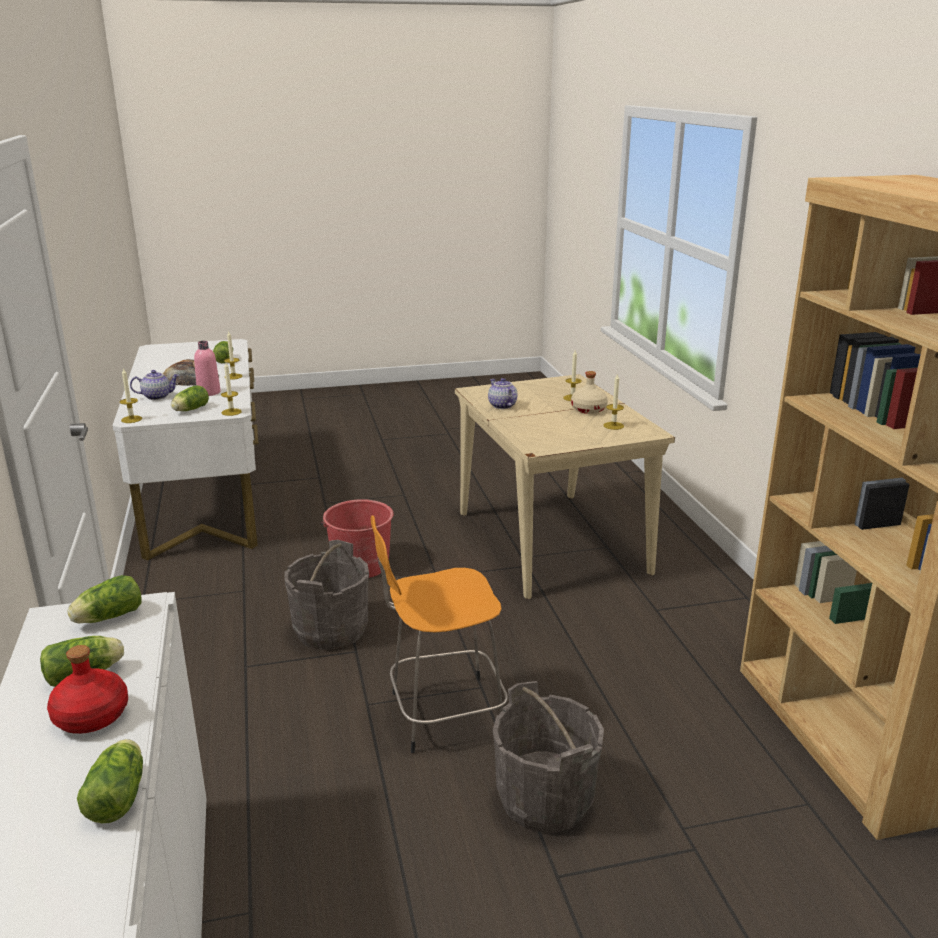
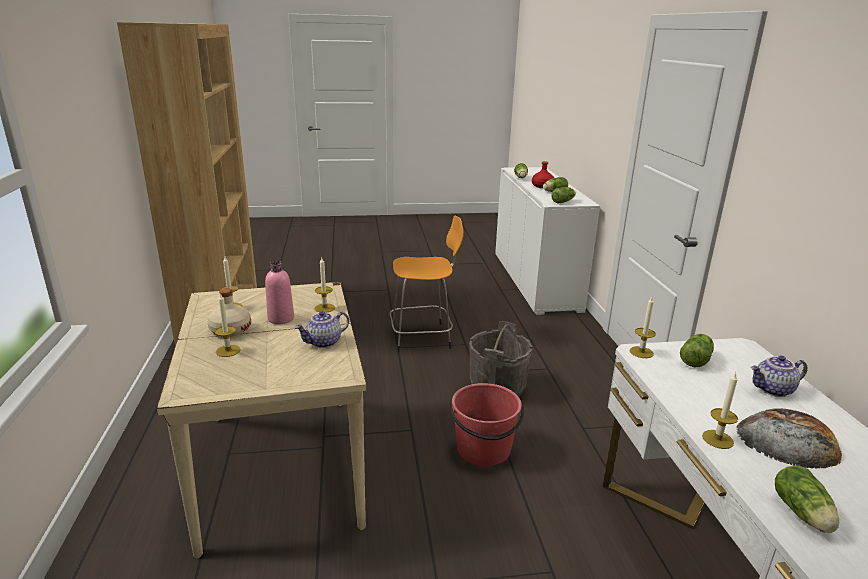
camera: 175 degrees left, 0 degrees up
candle [120,368,142,423] -> candle moved to [314,258,335,313]
pink bottle [194,341,221,396] -> pink bottle moved to [265,261,294,324]
teapot [488,378,518,409] -> teapot turned 75 degrees clockwise [295,311,349,348]
grey bucket [493,681,604,833] -> none

